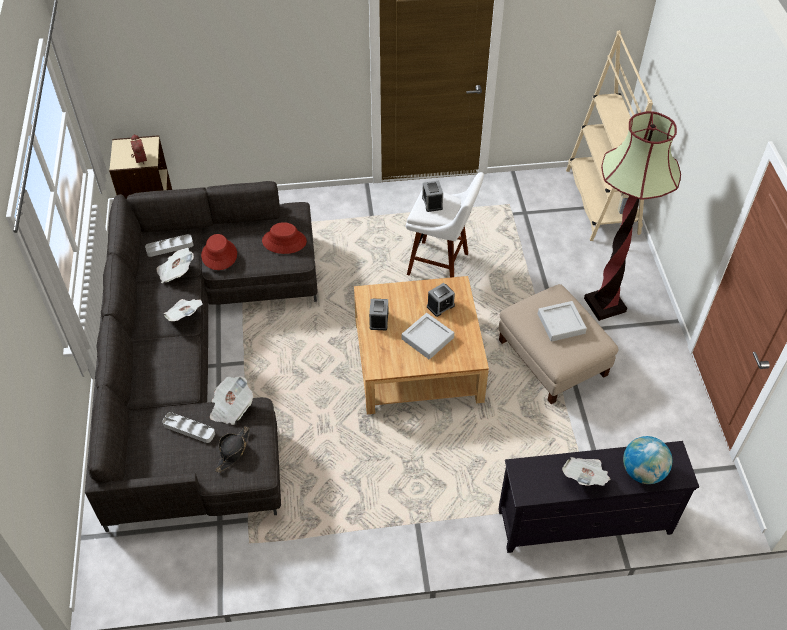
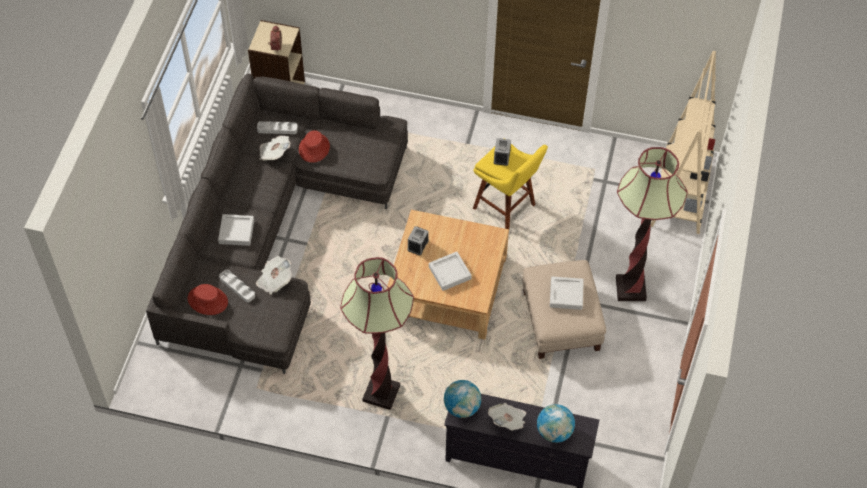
camera: 20 degrees right, 5 degrees up
newspaper [164,299,202,321] -> none
black hat [215,426,250,473] -> none
red hat [262,222,307,254] -> red hat moved to [187,284,228,315]
white stool [406,172,484,278] -> yellow stool [473,144,548,229]
alarm clock [427,283,455,317] -> none
none -> grey tray [218,214,254,246]
none -> floor lamp [340,257,414,410]
none -> globe [444,380,481,418]

